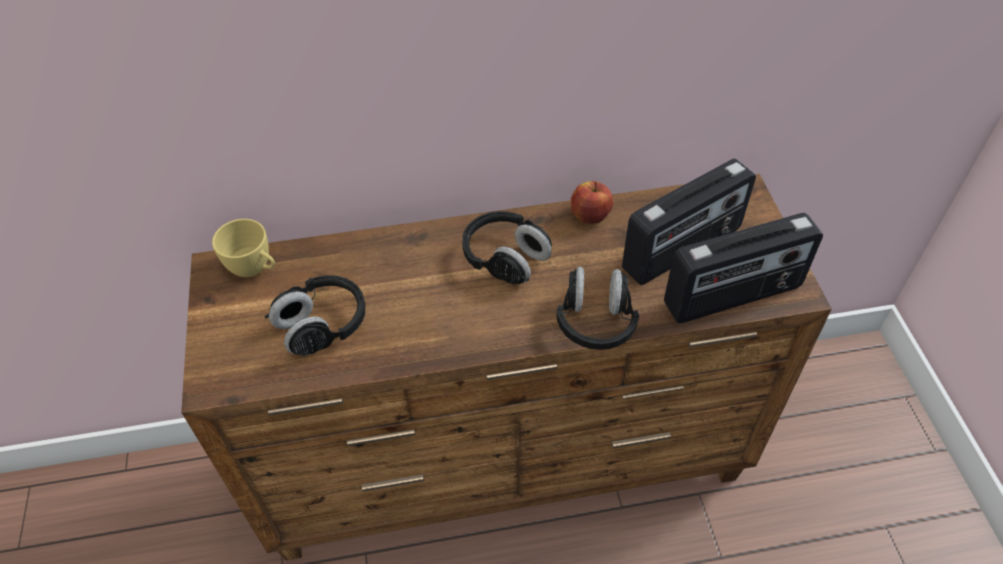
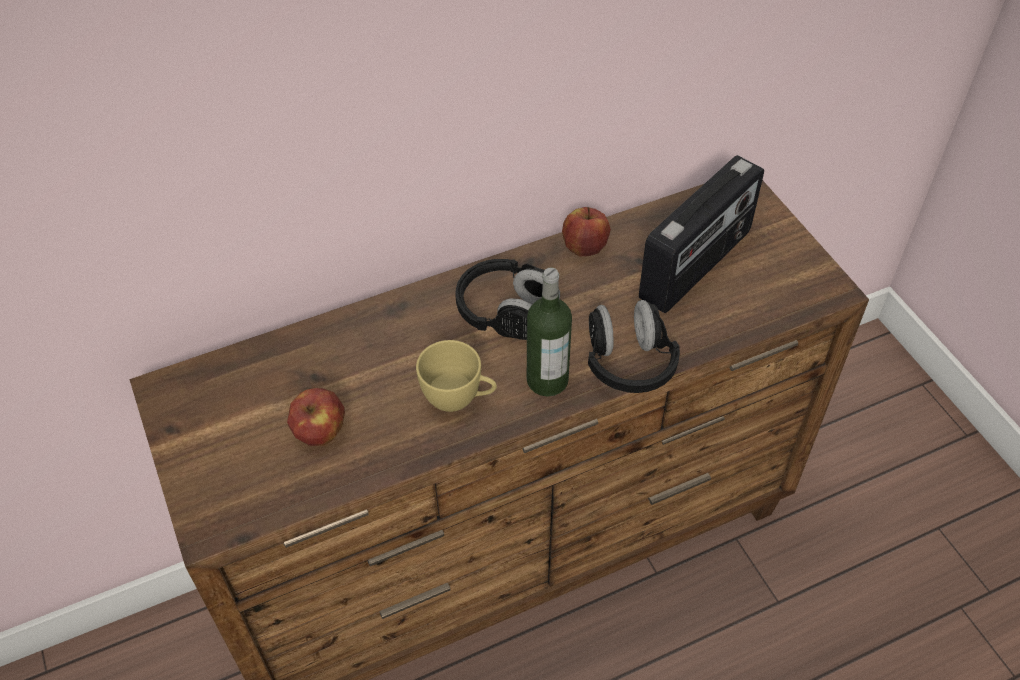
camera: 15 degrees left, 0 degrees up
yellow cup [212,219,275,277] -> yellow cup moved to [416,340,497,412]
black headphones [264,275,365,356] -> apple [287,388,345,446]
radio [664,213,823,323] -> none
none -> bottle [527,267,572,396]

